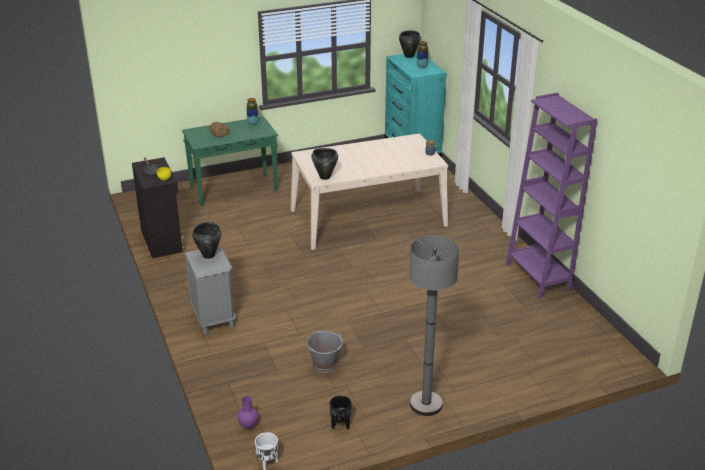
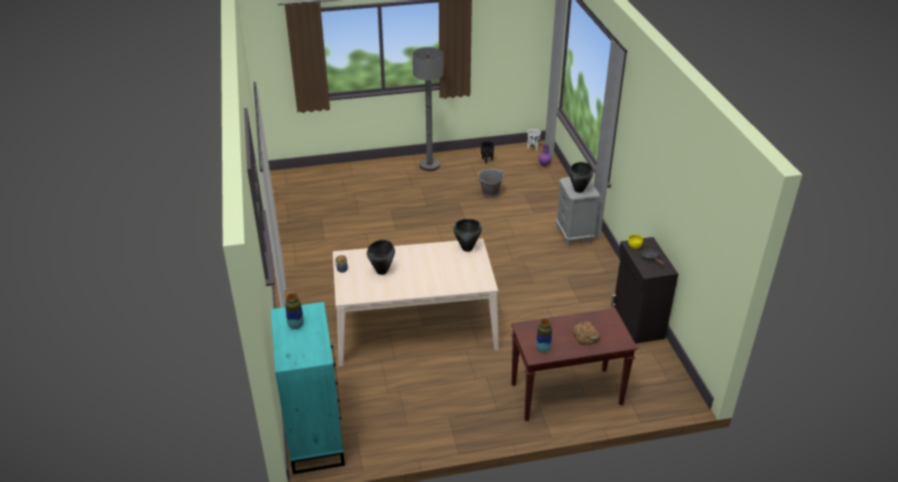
camera: 170 degrees left, 5 degrees up
green console table [182,116,278,206] -> brown console table [511,308,638,421]
black cooking pot [399,30,421,58] -> black cooking pot moved to [367,240,395,275]
purple bookcase [506,93,597,298] -> none

